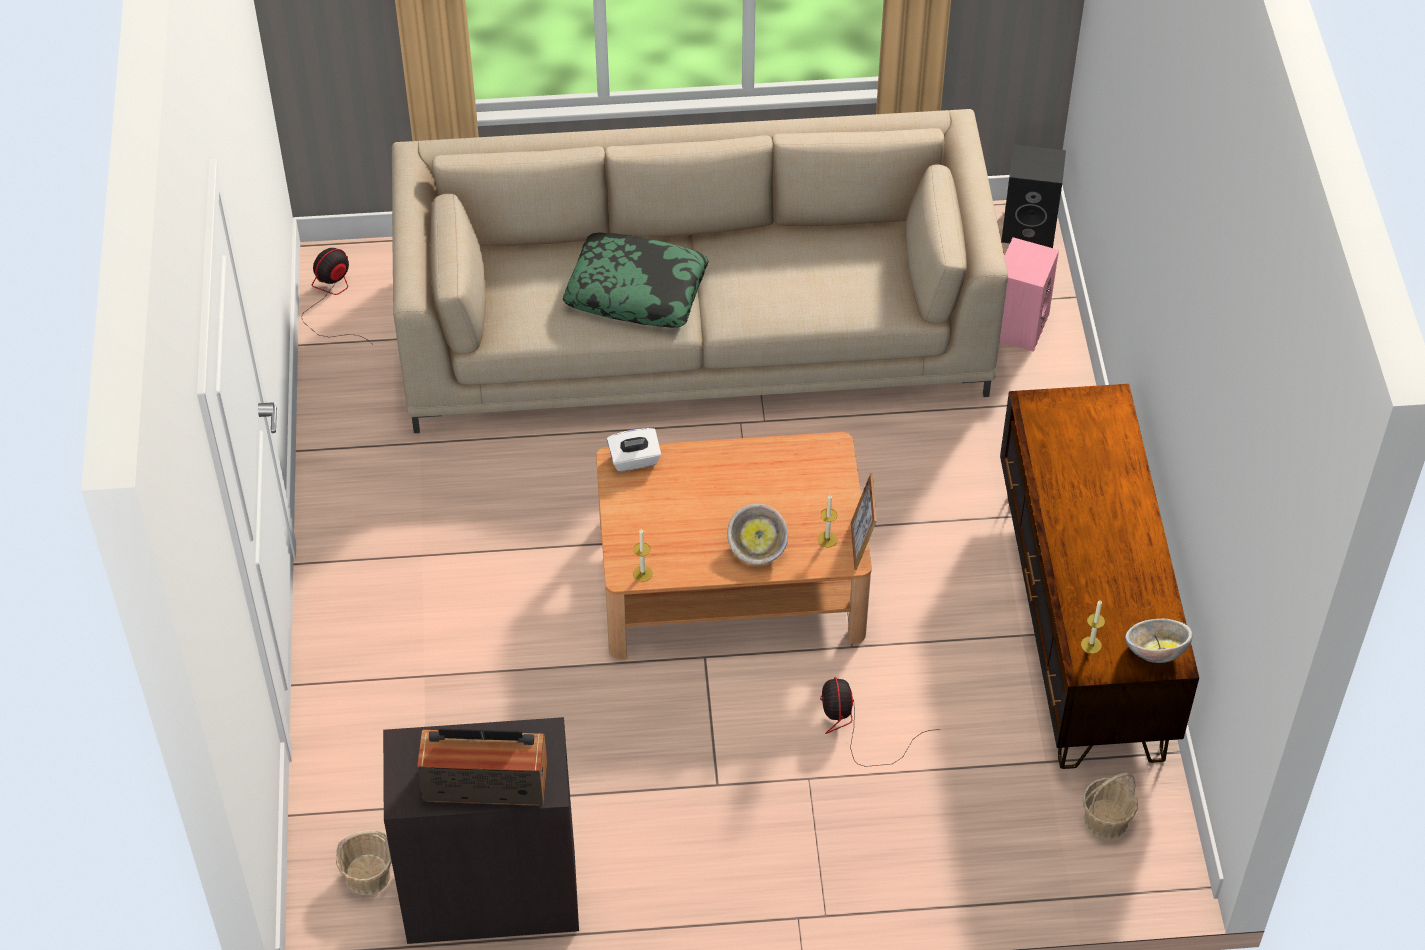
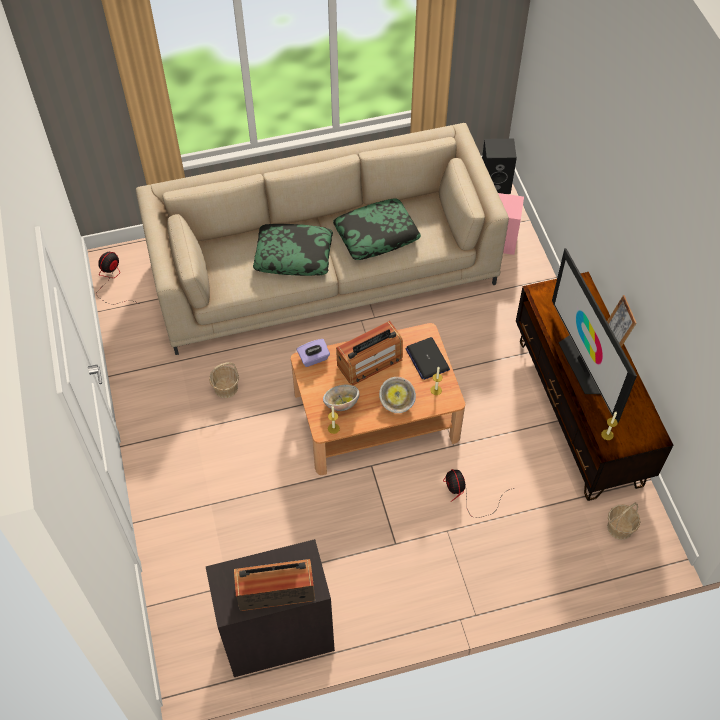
camera: 10 degrees left, 5 degrees up
basket [336,830,392,895] -> basket moved to [209,362,239,398]
white tissue box [607,428,661,472] -> purple tissue box [297,339,330,367]
picture frame [851,473,877,570] -> picture frame moved to [607,295,637,347]
bowl [1125,619,1192,663] -> bowl moved to [323,384,359,411]
none -> pillow [333,198,421,260]
none -> radio [336,321,403,385]
none -> laptop [405,337,450,380]
none -> television [552,248,637,423]

